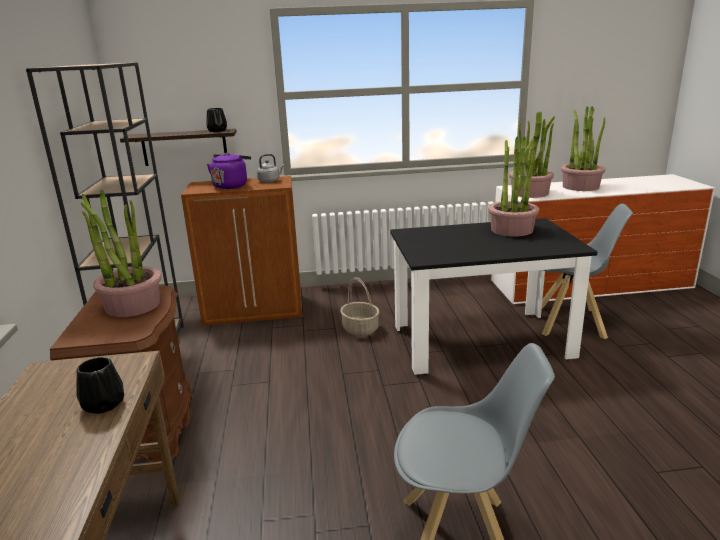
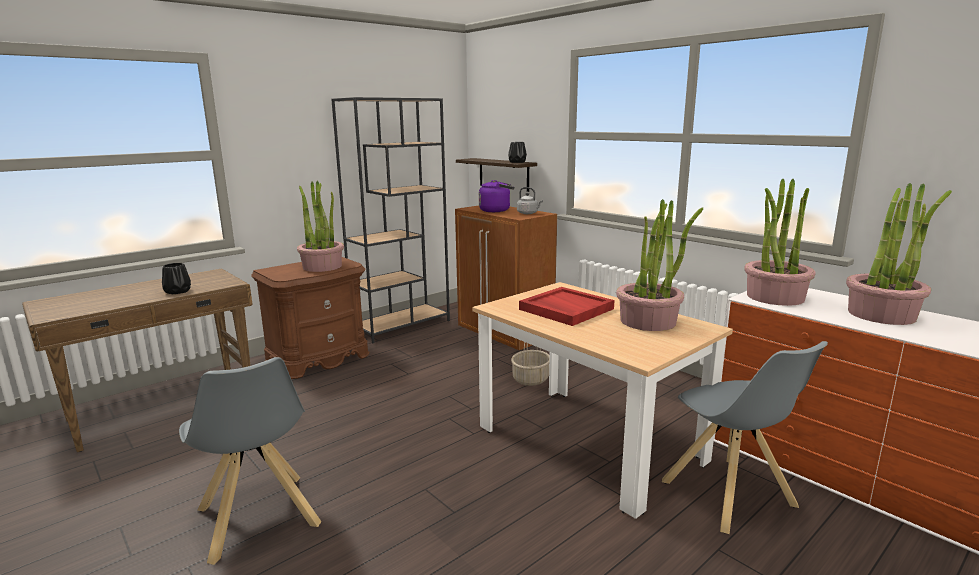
camera: 55 degrees right, 5 degrees down
black dining table [390,218,598,375] -> beige dining table [472,282,733,519]
none -> red tray [519,287,614,326]

